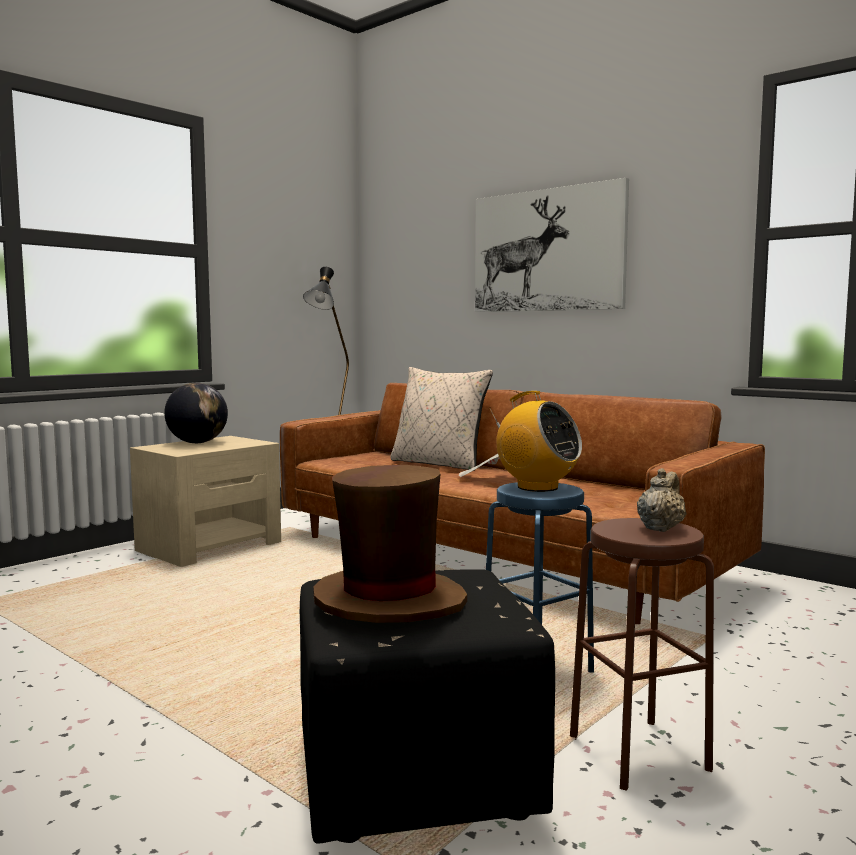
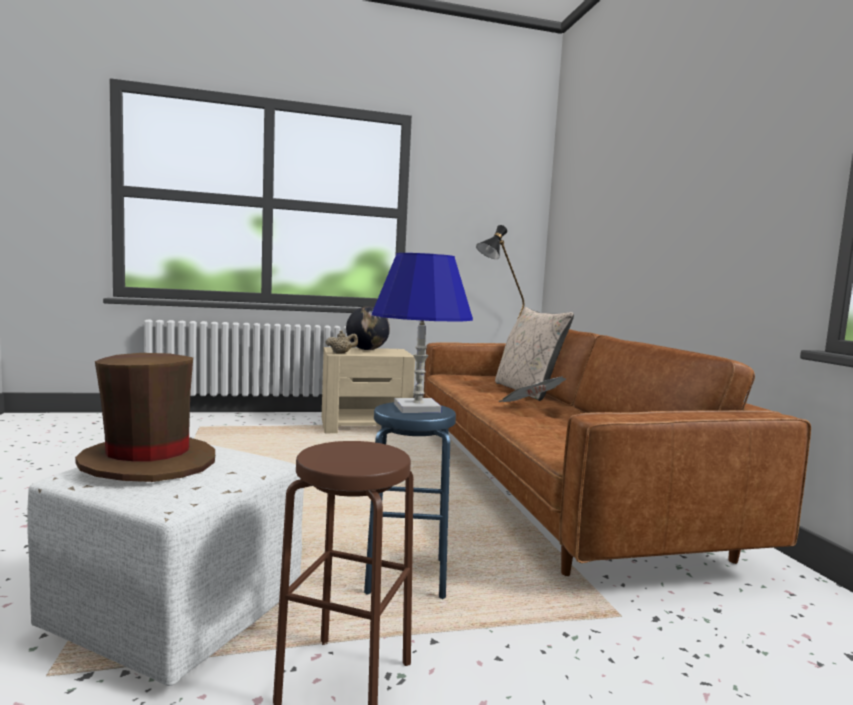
camera: 35 degrees right, 0 degrees up
black ottoman [300,569,555,844] -> white ottoman [27,445,304,686]
picture [475,178,629,312] -> none
radio [490,391,582,492] -> blue table lamp [372,253,473,413]
beige teapot [637,468,686,532] -> beige teapot moved to [325,330,358,354]

